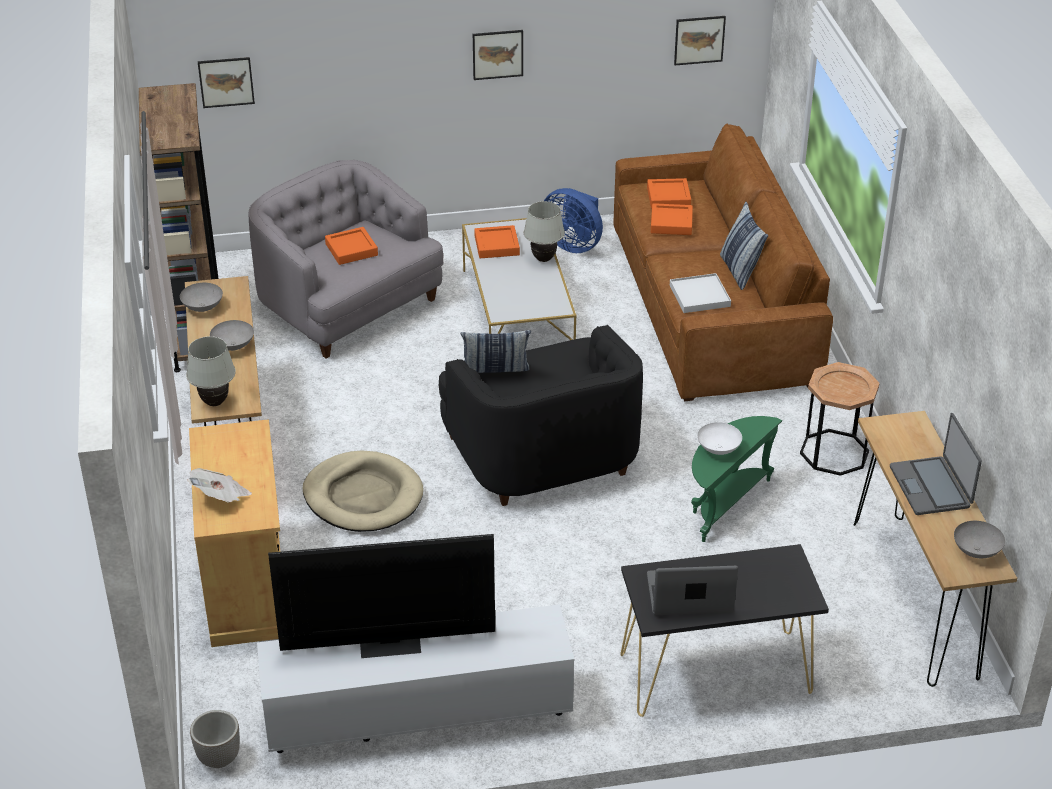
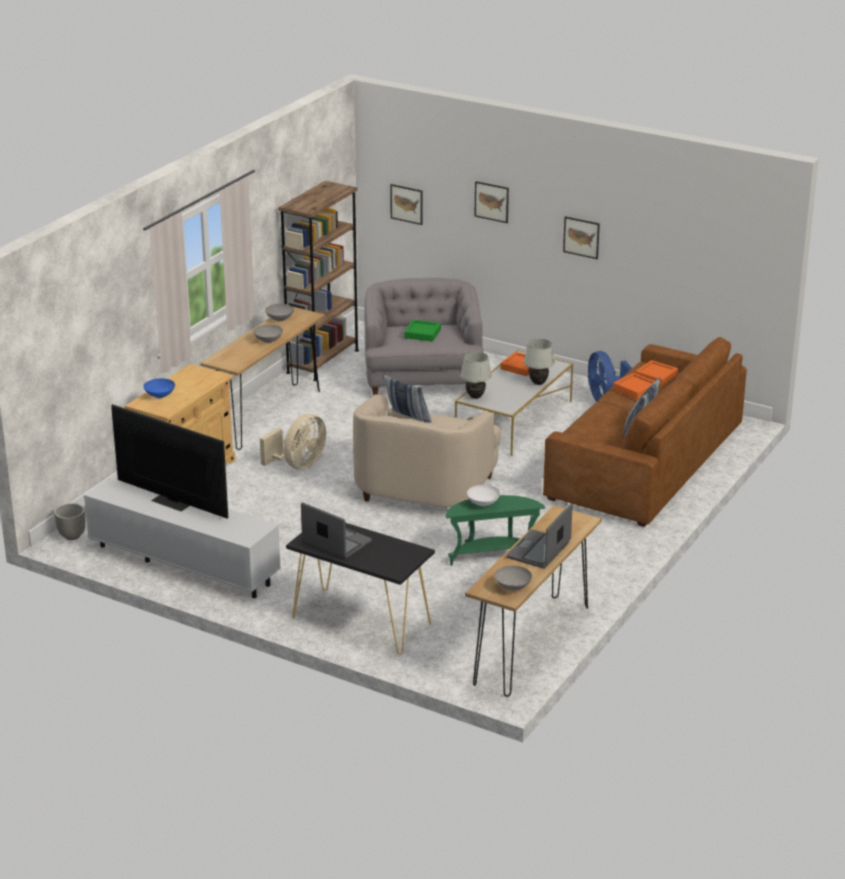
camera: 40 degrees right, 10 degrees down
white table lamp [186,336,236,406] -> white table lamp moved to [460,351,492,399]
newspaper [187,468,252,503] -> blue bowl [143,378,175,398]
beige dog bed [303,450,424,532] -> beige fan [260,414,326,470]
orange tray [325,227,378,265] -> green tray [404,320,441,342]
black armchair [439,325,643,506] -> beige armchair [353,394,501,507]
white tray [670,273,731,313] -> none
picture [674,16,726,65] -> picture moved to [475,181,509,223]
brown side table [800,362,880,476] -> none

